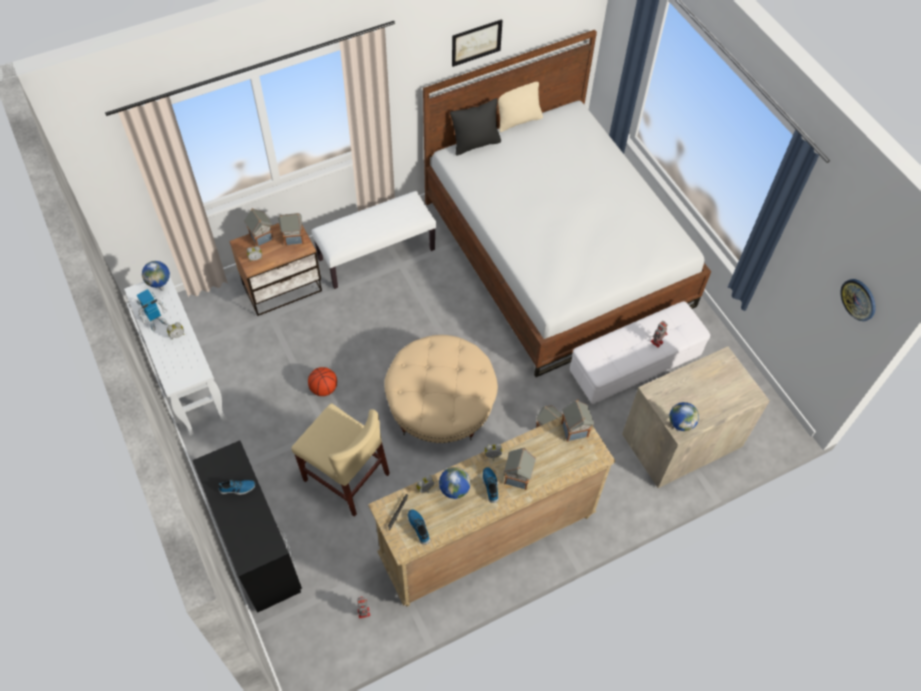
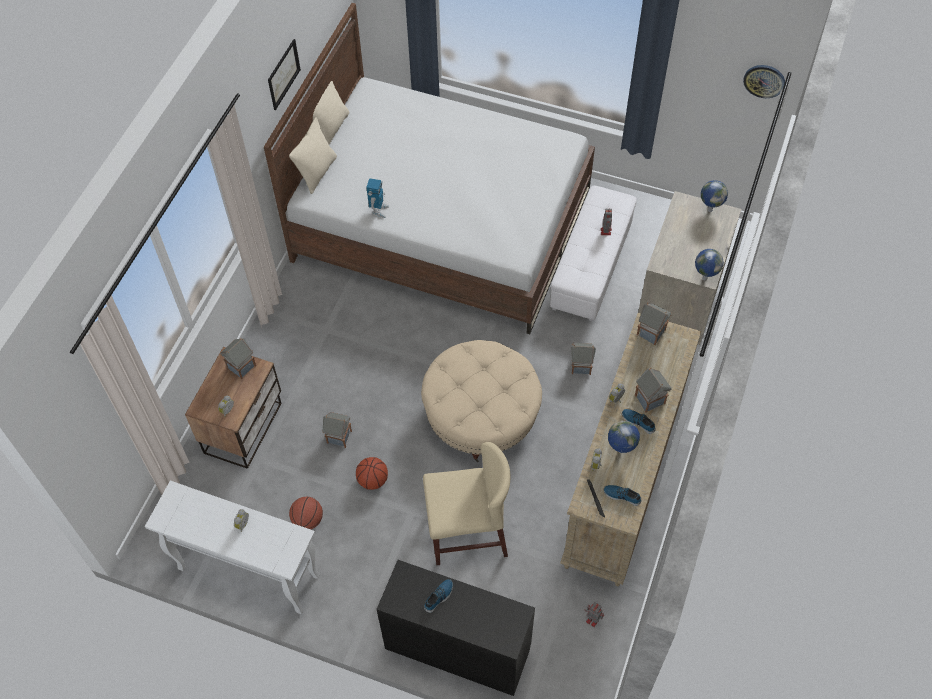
camera: 40 degrees left, 0 degrees up
toy robot [137,289,168,331] -> toy robot moved to [366,178,389,218]
globe [142,261,170,291] -> globe moved to [701,180,728,212]
toy house [244,209,274,246] -> toy house moved to [322,412,352,448]
white bench [312,191,437,289] -> none
black pillow [450,98,501,156] -> beige pillow [289,117,337,194]
none -> basketball [289,497,323,529]

